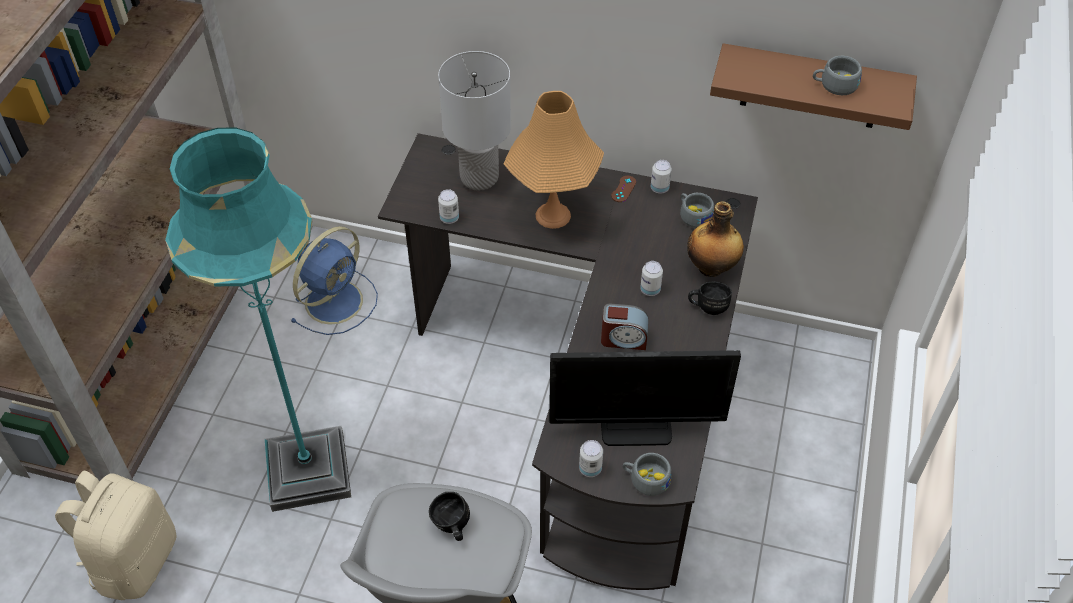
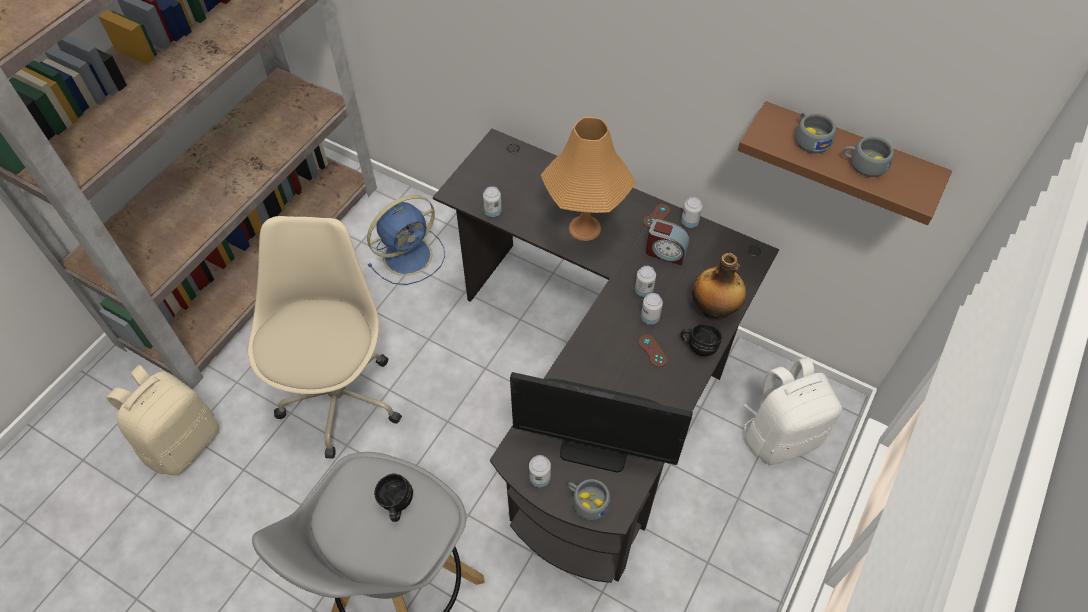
camera: 15 degrees right, 5 degrees up
turquoise floor lamp [165,128,351,512] -> beige office chair [248,216,402,458]
grey table lamp [438,51,511,191] -> none
alarm clock [601,303,648,350] -> alarm clock moved to [646,219,690,265]
grey cup [680,193,714,228] -> grey cup moved to [795,112,836,153]
none -> can [635,266,656,297]
none -> brown game controller [639,335,667,367]
none -> white backpack [743,357,843,465]

